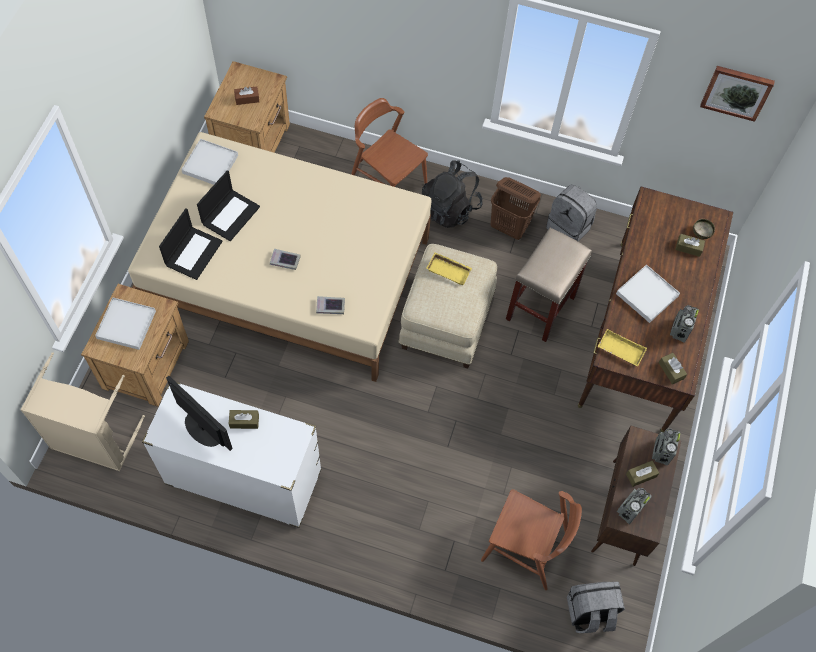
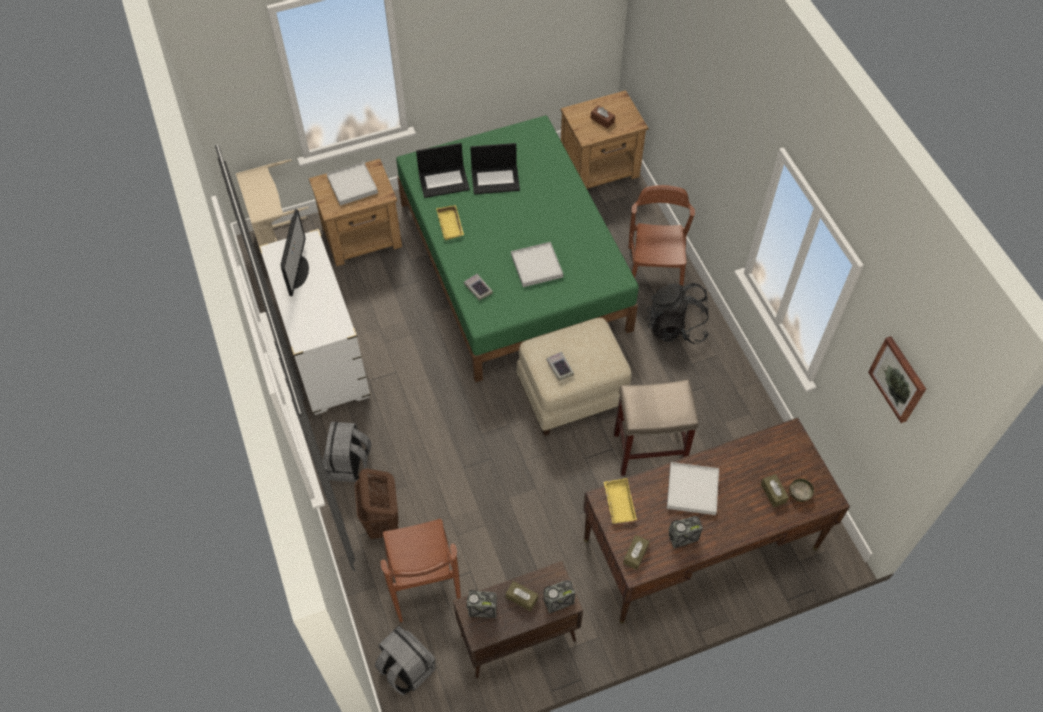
camera: 55 degrees right, 5 degrees down
beige bed [128,132,432,382] -> green bed [396,116,639,382]
white tray [181,139,238,185] -> white tray moved to [511,242,563,287]
brown tissue box [229,410,259,429] -> none
book [270,249,301,270] -> book moved to [546,352,574,380]
yellow tray [426,252,472,285] -> yellow tray moved to [436,205,464,240]
brown laundry basket [491,177,541,240] -> brown laundry basket moved to [355,468,399,540]
grey backpack [546,184,597,241] -> grey backpack moved to [323,422,371,482]

